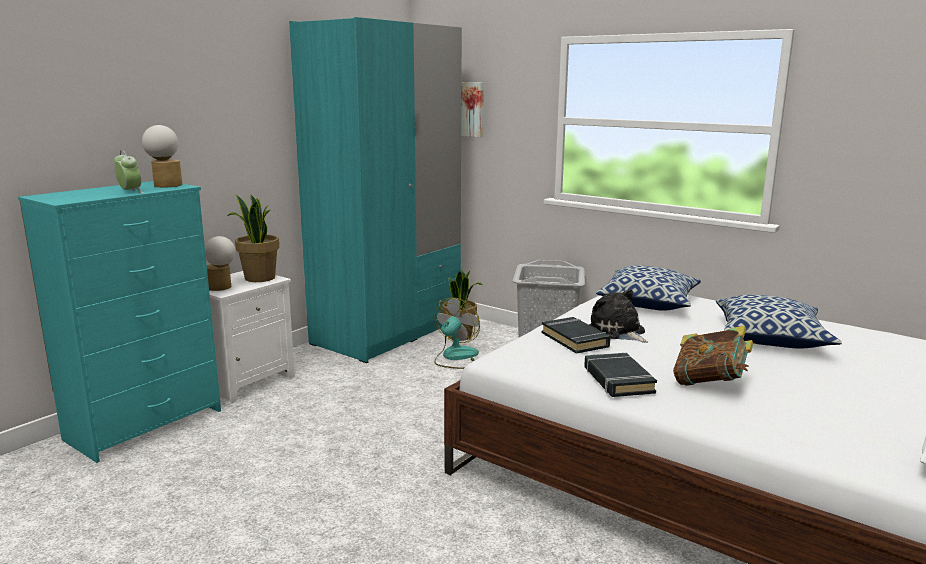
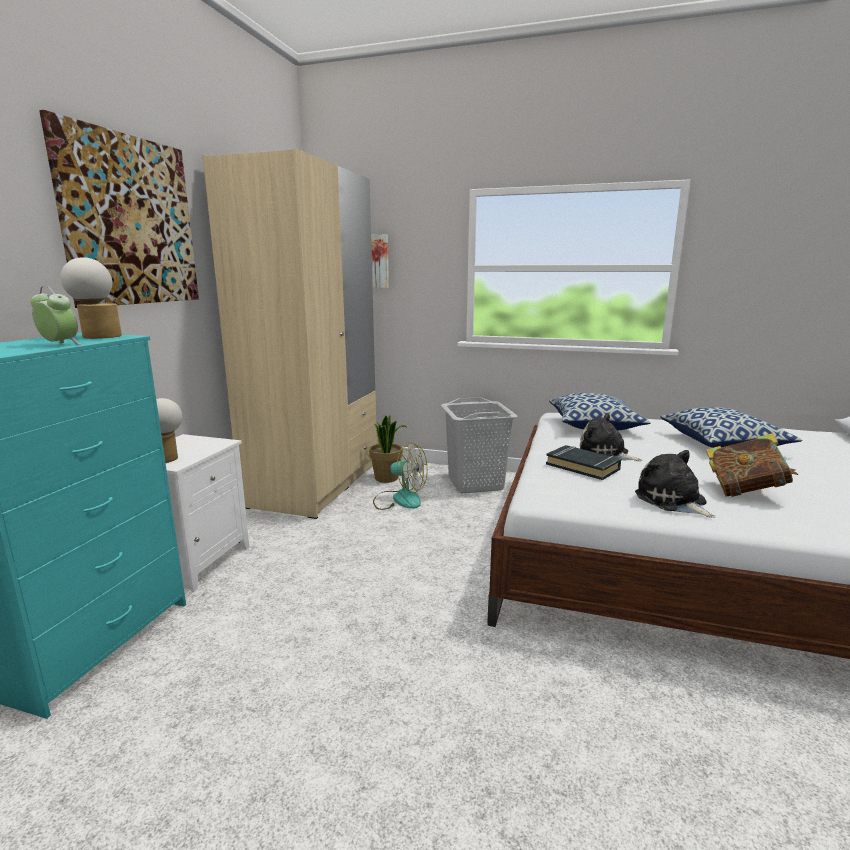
camera: 20 degrees left, 0 degrees up
potted plant [227,195,279,282] -> none
turquoise wardrobe [289,17,462,363] -> beige wardrobe [203,148,377,519]
fan [434,298,480,369] -> fan turned 105 degrees clockwise [373,443,427,510]
black book [584,353,657,397] -> plush toy [635,450,716,518]
none -> picture [39,110,199,308]

